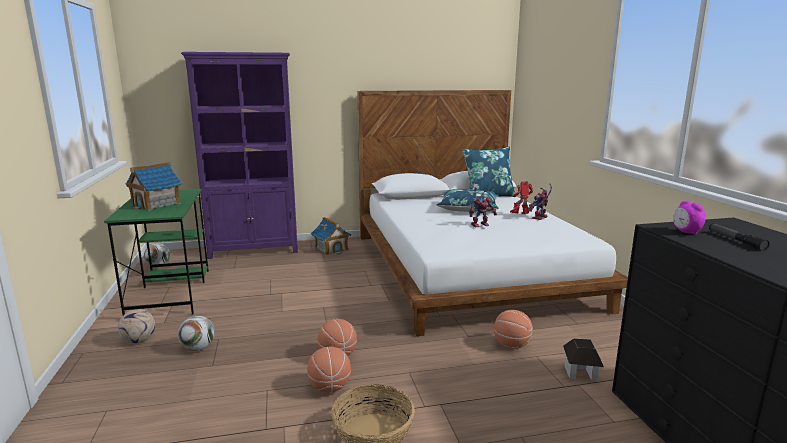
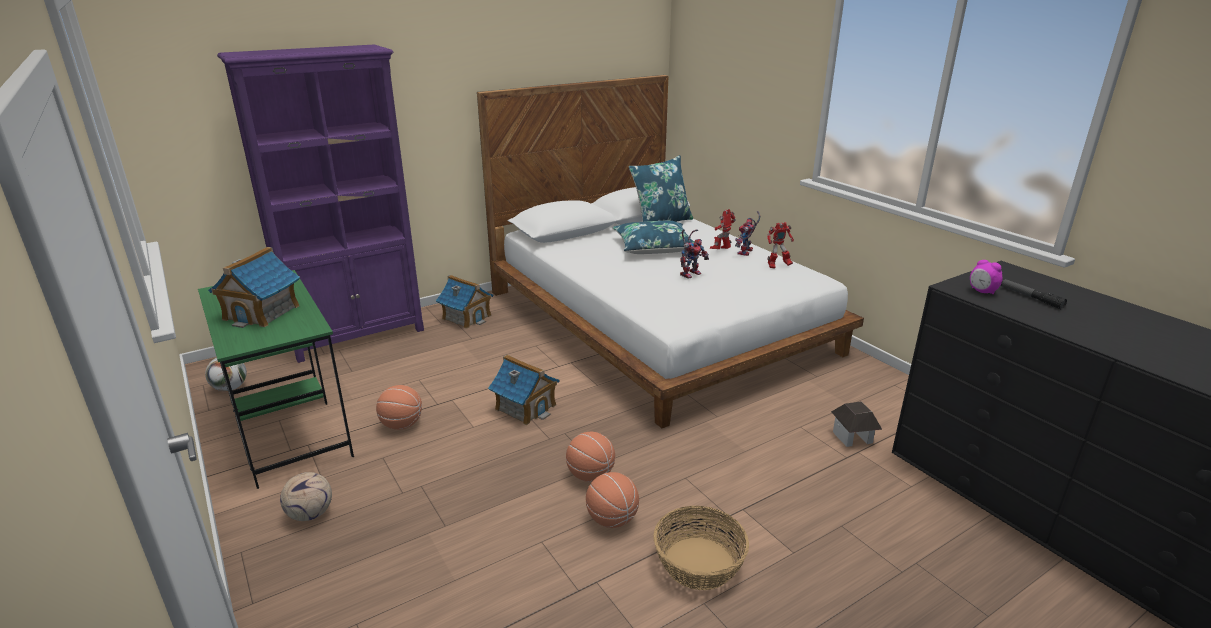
camera: 20 degrees left, 10 degrees up
football [178,316,215,351] -> none
basketball [494,310,533,349] -> basketball moved to [376,385,422,430]
none -> toy house [488,355,560,425]
none -> toy robot [767,222,794,268]

